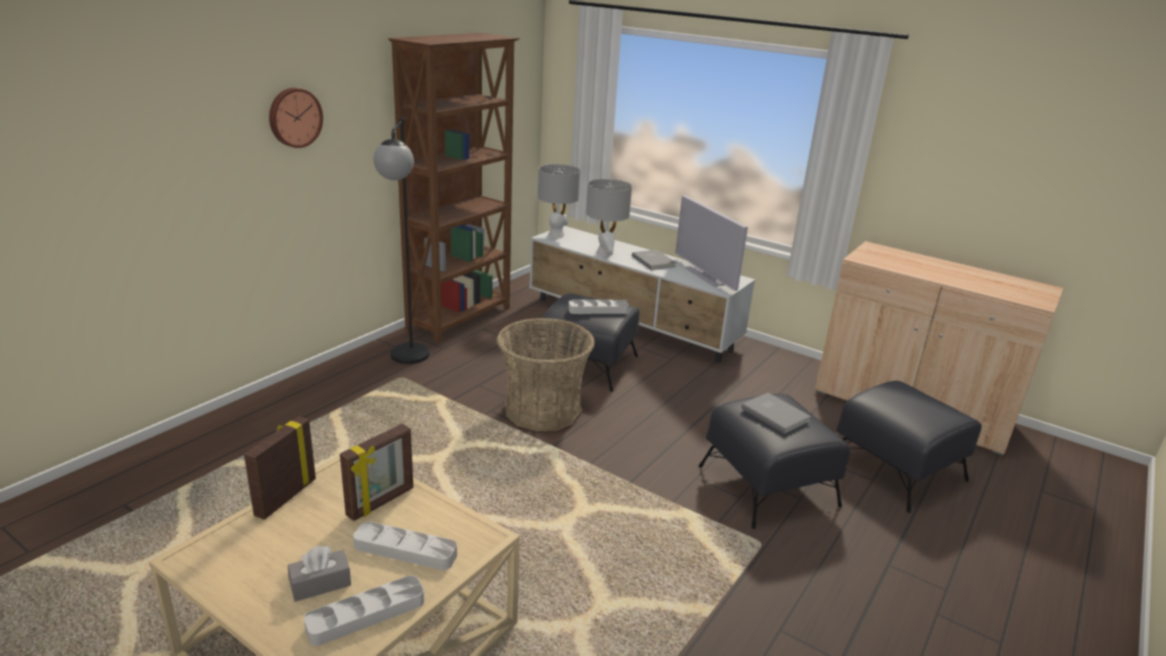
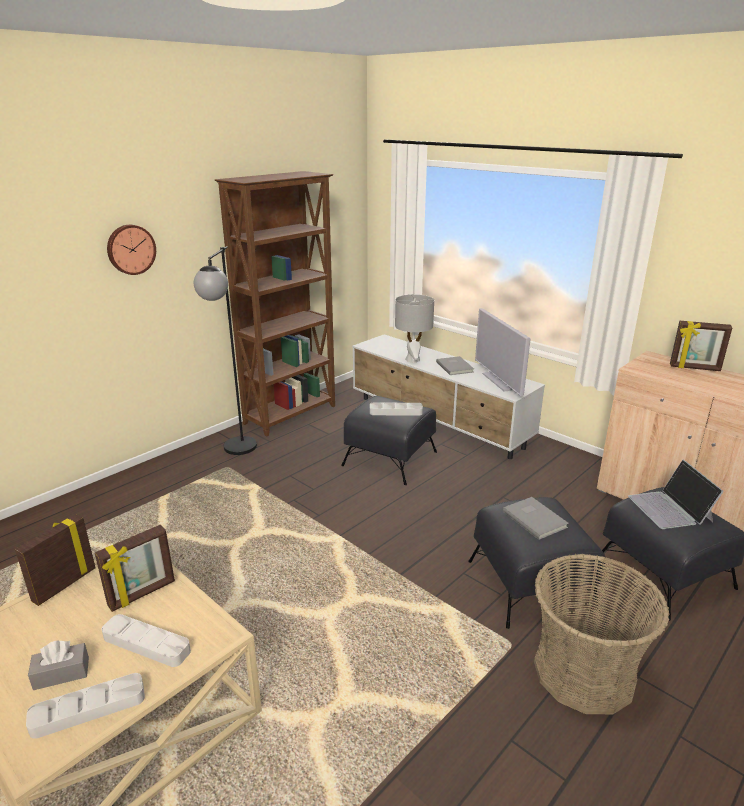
camera: 10 degrees right, 0 degrees up
basket [496,318,595,431] -> basket moved to [534,554,669,714]
grey table lamp [538,164,580,238] -> none
none -> laptop [628,460,724,529]
none -> picture frame [670,321,733,371]

